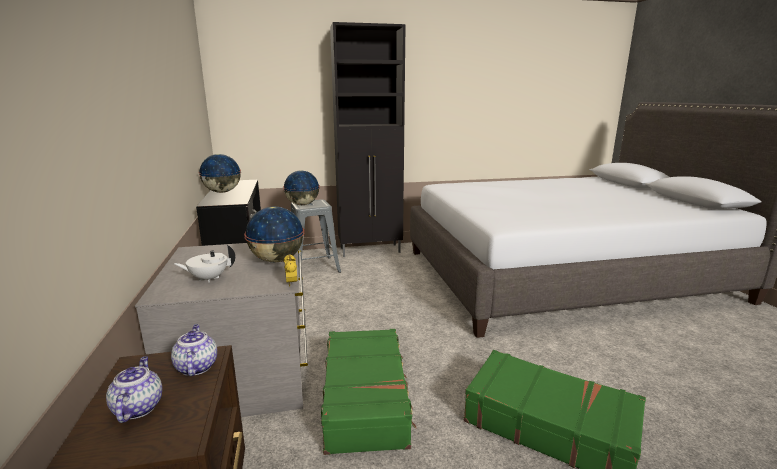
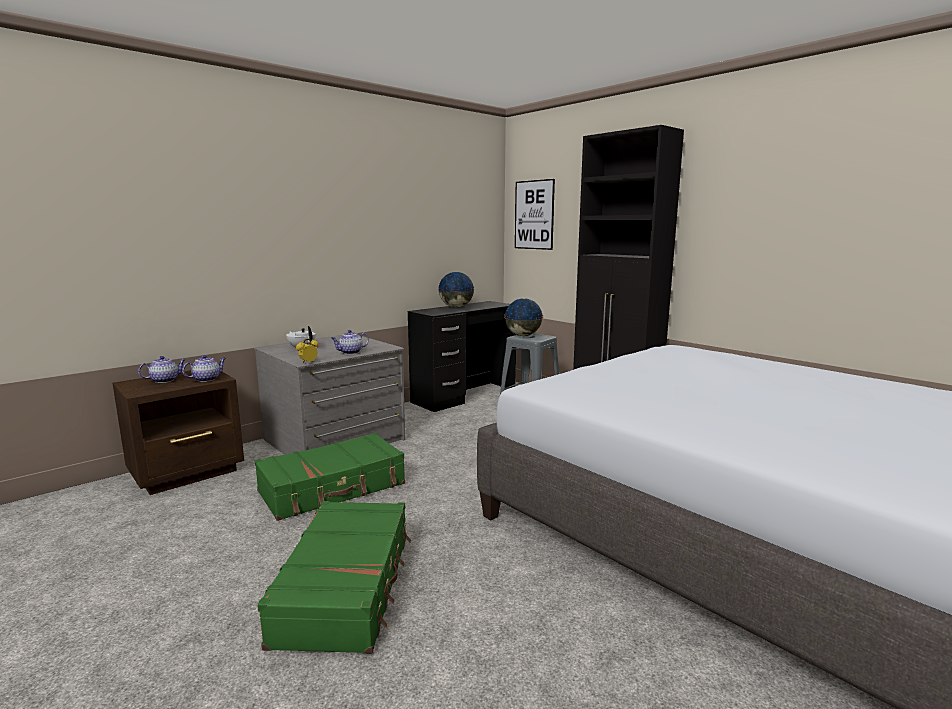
camera: 60 degrees right, 5 degrees down
globe [244,206,304,262] -> teapot [331,330,369,354]
none -> picture [515,179,555,250]

